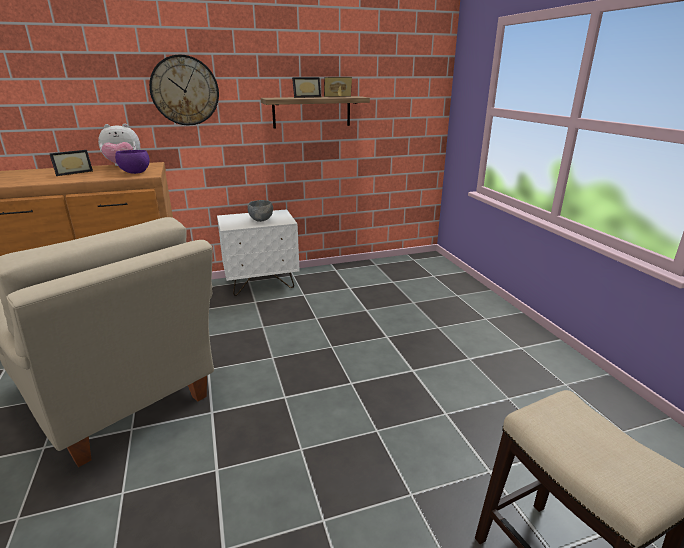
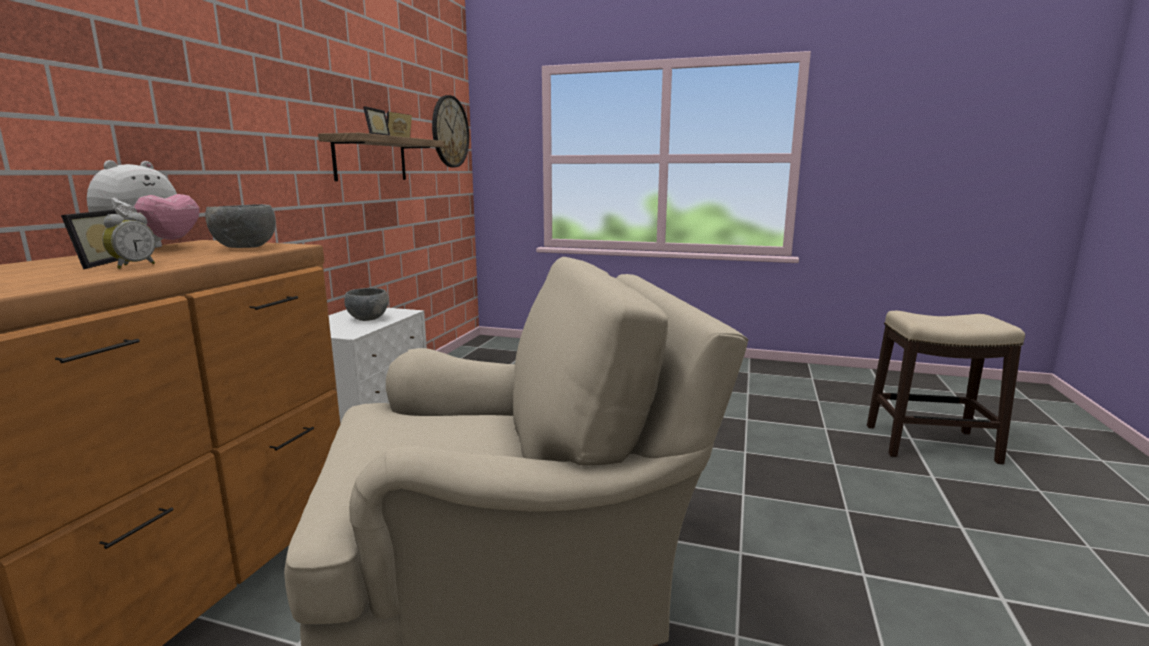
camera: 55 degrees left, 10 degrees down
purple bowl [115,150,150,174] -> grey bowl [205,204,276,248]
wall clock [149,55,219,125] -> wall clock moved to [432,95,469,167]
none -> alarm clock [102,212,156,269]

